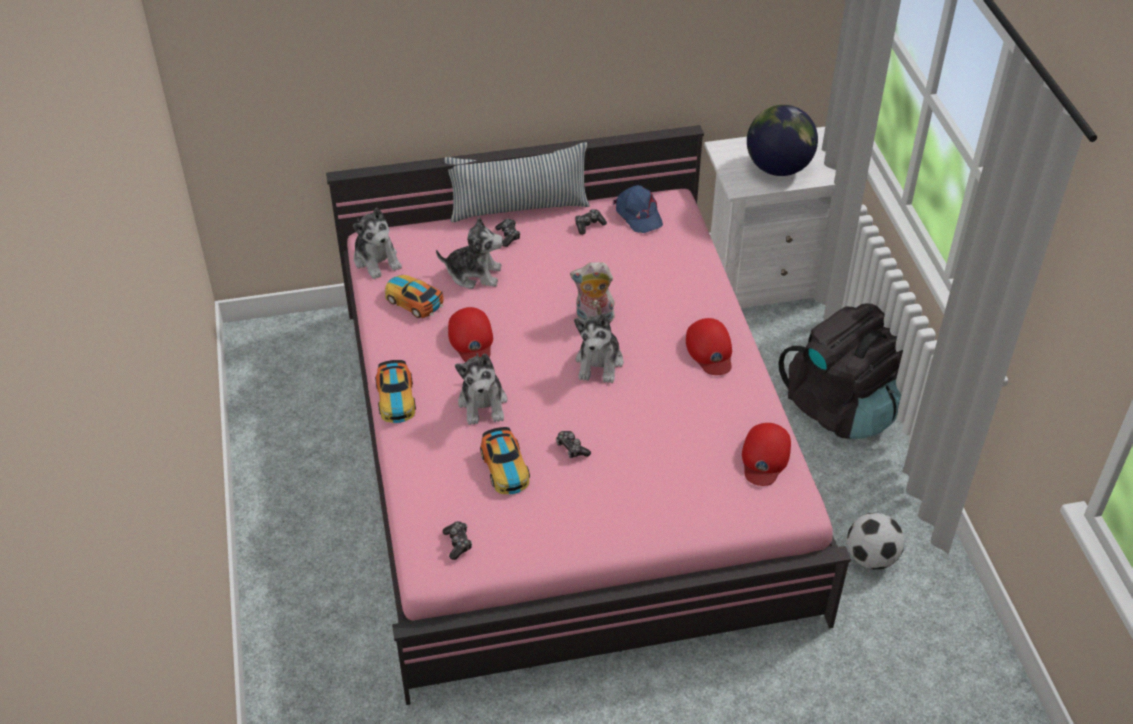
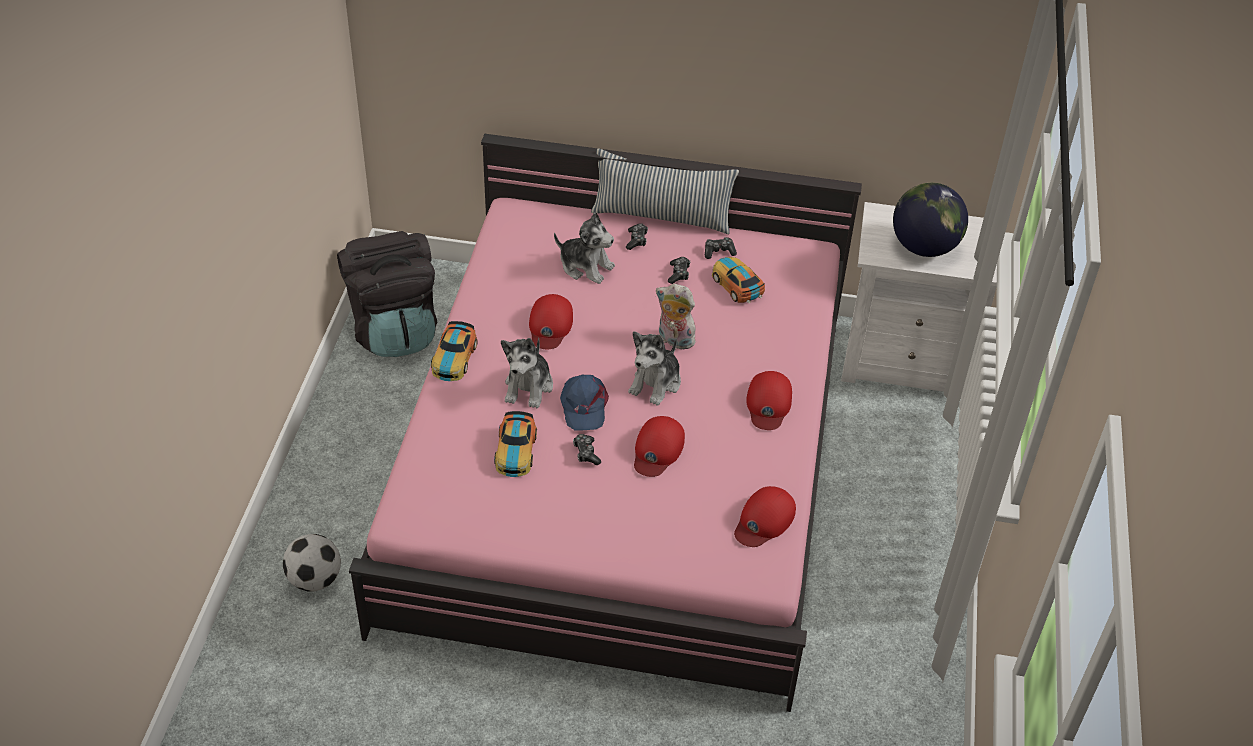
camera: 20 degrees right, 0 degrees up
plush toy [353,208,402,279] -> none
toy car [385,275,444,318] -> toy car moved to [712,257,765,303]
game controller [442,521,472,560] -> game controller moved to [668,257,690,284]
blue cap [613,185,663,233] -> blue cap moved to [560,375,609,430]
black backpack [778,304,903,439] -> black backpack moved to [337,231,437,357]
football [847,513,905,570] -> football moved to [283,534,341,591]
none -> red cap [634,416,685,477]

